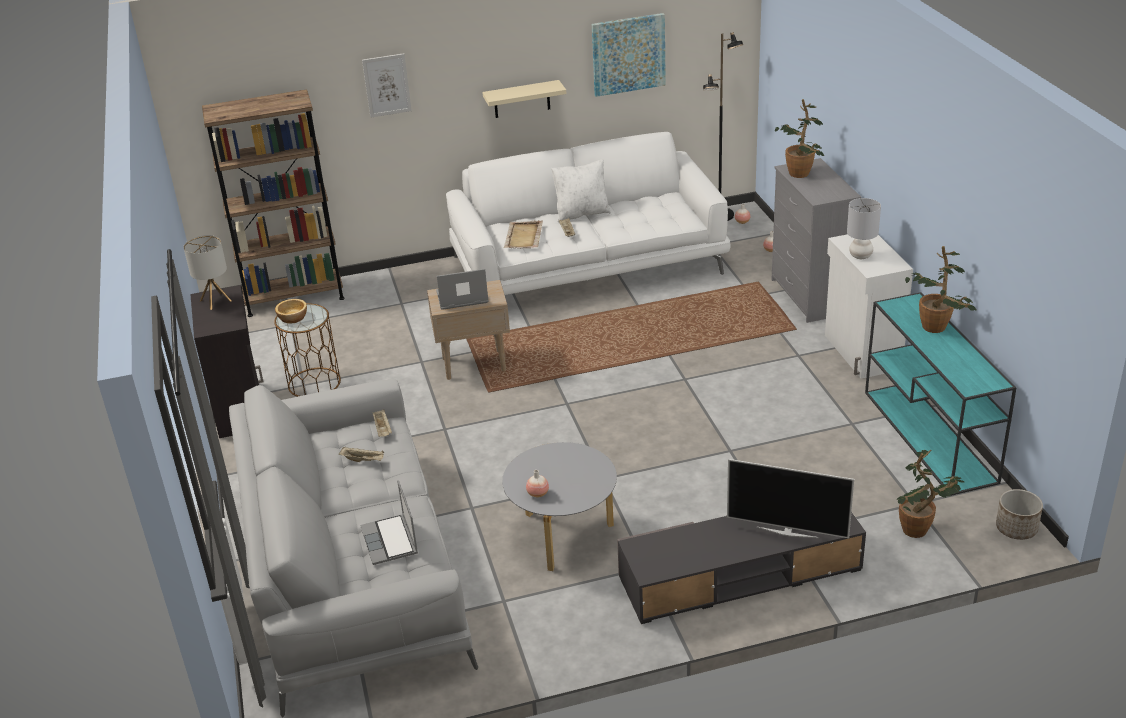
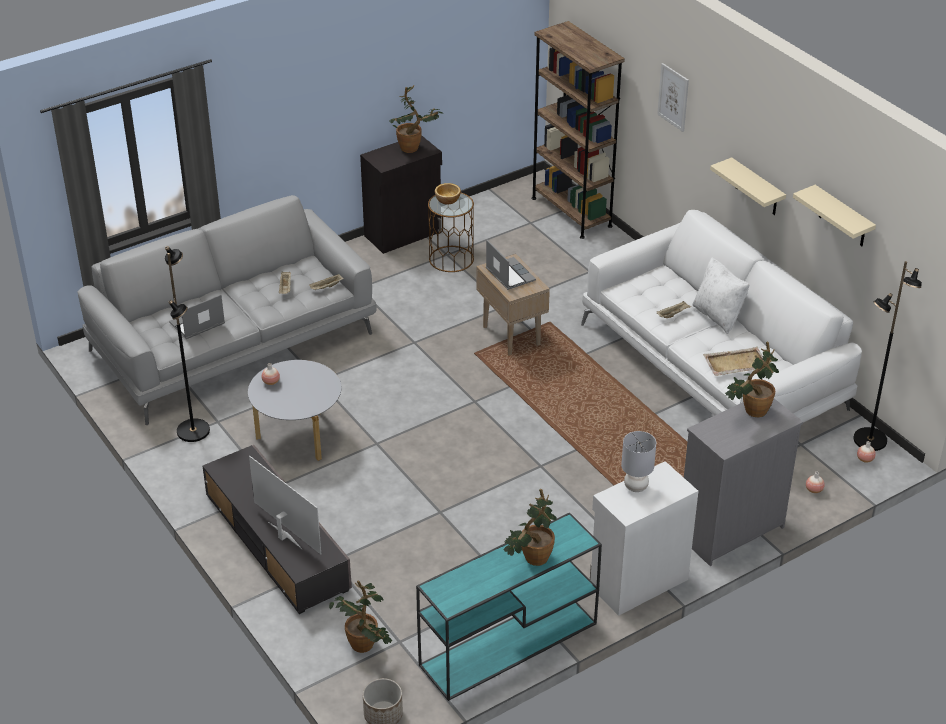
camera: 70 degrees right, 5 degrees up
table lamp [183,235,232,310] -> potted plant [389,85,443,153]
beige tray [504,220,543,248] -> beige tray moved to [703,346,763,376]
picture [592,13,666,97] -> beige shelf [793,185,876,246]
television [727,459,854,538] -> television turned 135 degrees clockwise [249,456,321,555]
none -> black floor lamp [165,246,210,442]

